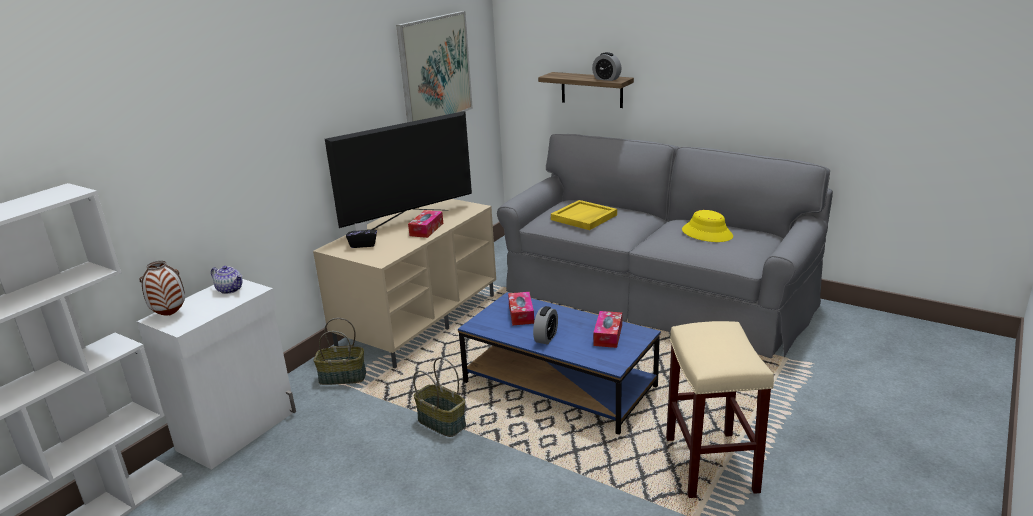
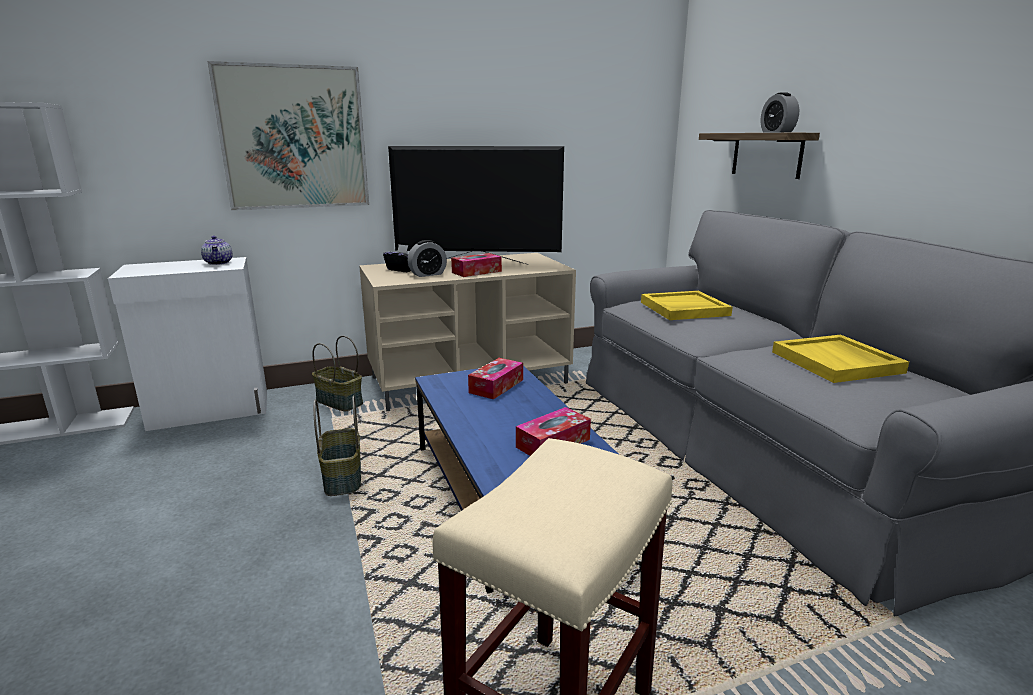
camera: 35 degrees right, 5 degrees down
vase [139,261,185,315] -> none
picture [396,11,473,122] -> picture moved to [208,61,369,210]
alarm clock [533,306,558,345] -> alarm clock moved to [408,240,447,277]
yellow hat [682,210,733,242] -> yellow tray [772,335,909,383]

